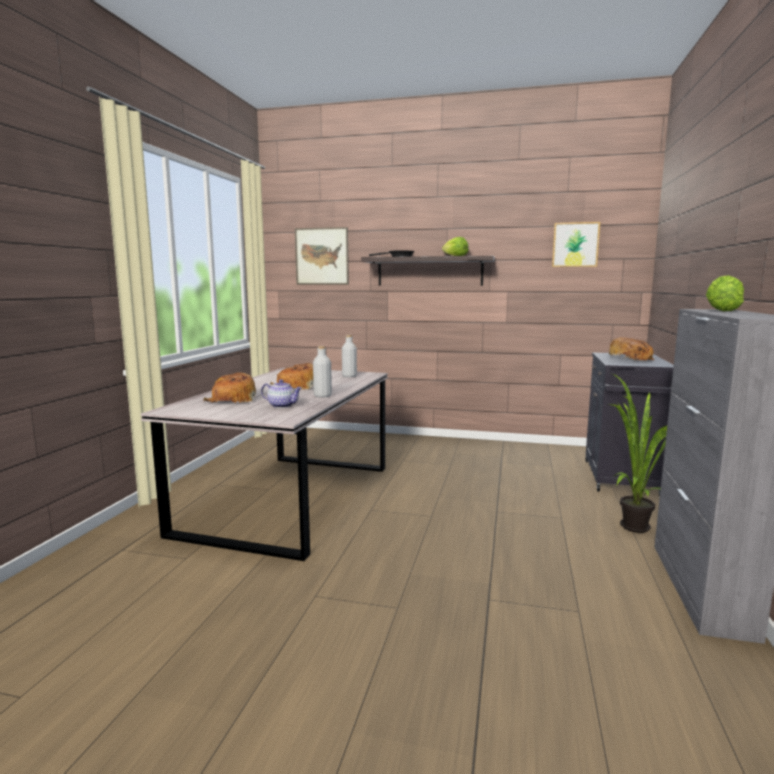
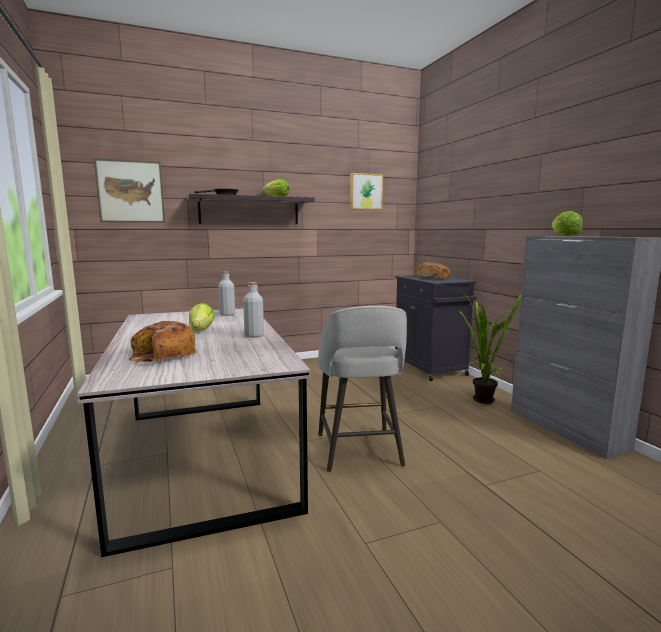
camera: 35 degrees left, 0 degrees up
teapot [261,379,302,408] -> none
bread [270,363,313,390] -> lettuce [189,303,215,331]
none -> grey stool [318,306,407,472]

